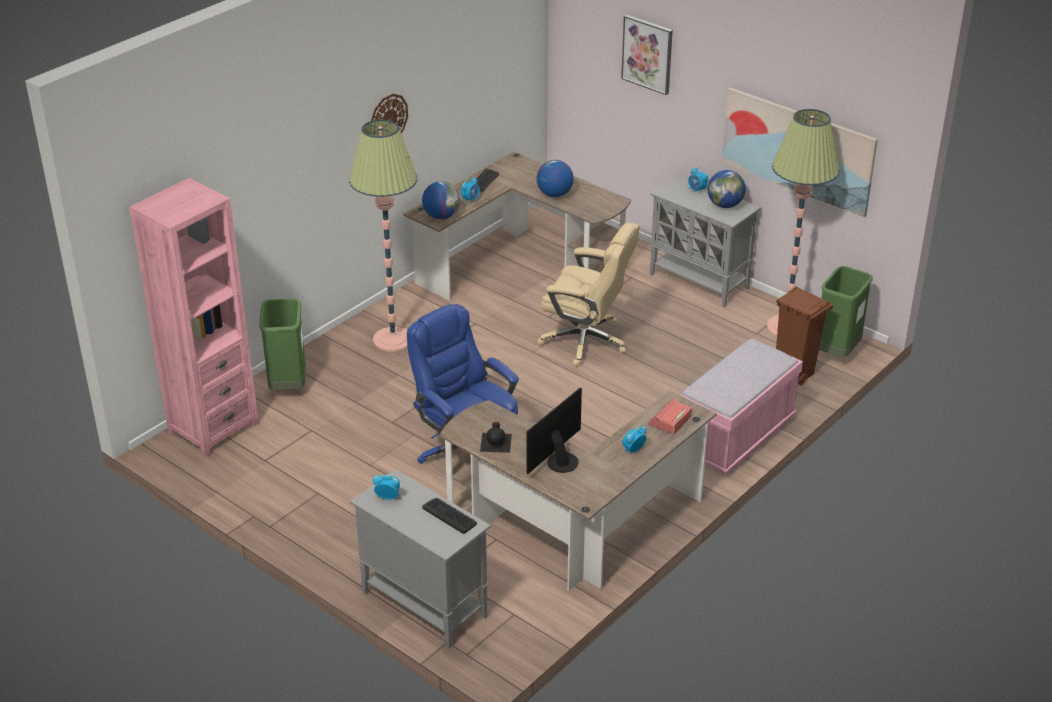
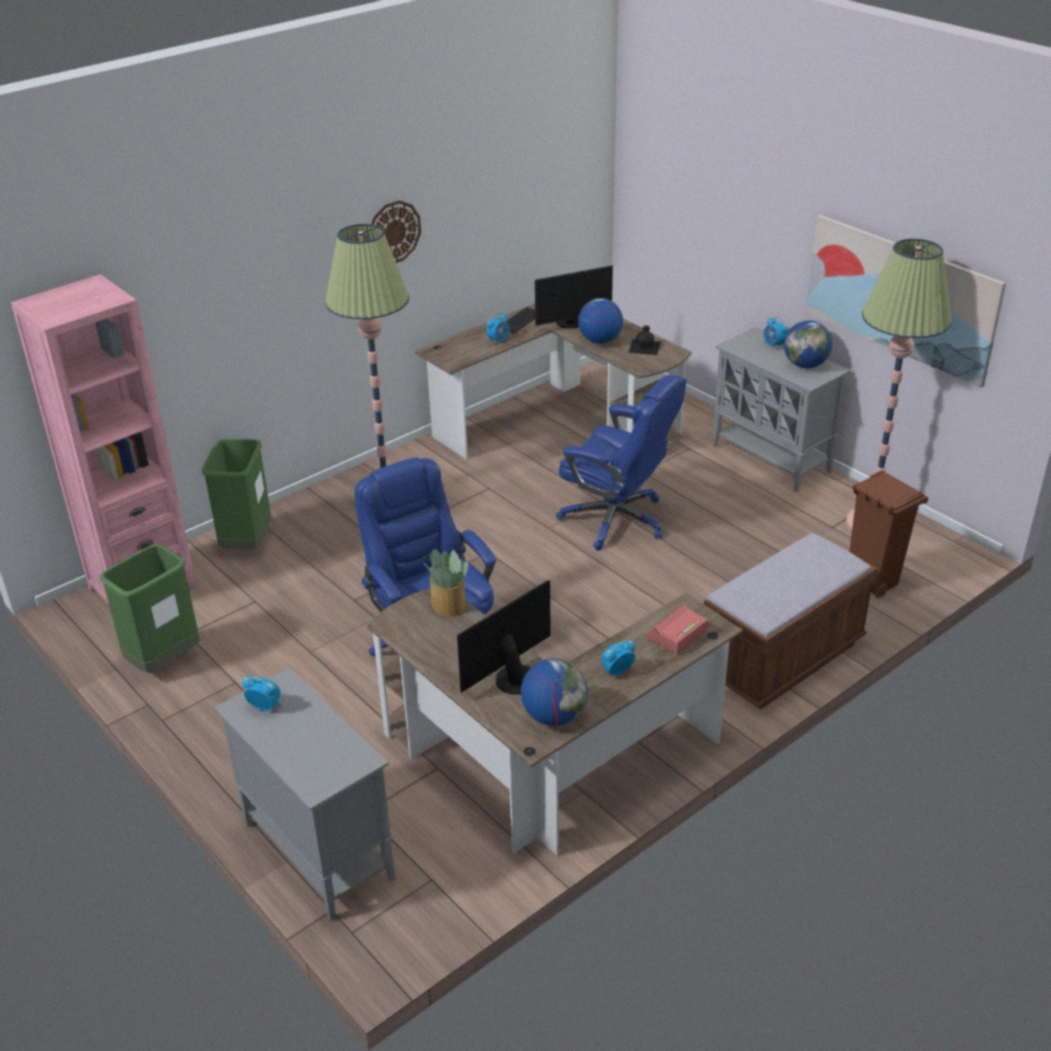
camera: 10 degrees right, 0 degrees up
globe [422,181,460,219] -> globe moved to [521,658,588,726]
keyboard [422,498,477,534] -> none
black bottle [480,422,512,453] -> black bottle moved to [628,325,661,355]
beige office chair [537,222,640,367] -> blue office chair [556,374,686,551]
picture [621,15,673,95] -> none
pink bench [681,339,803,475] -> brown bench [704,533,878,709]
green trash can [819,266,873,358] -> green trash can moved to [99,544,200,673]
none -> potted plant [423,549,468,616]
none -> monitor [535,265,613,329]

